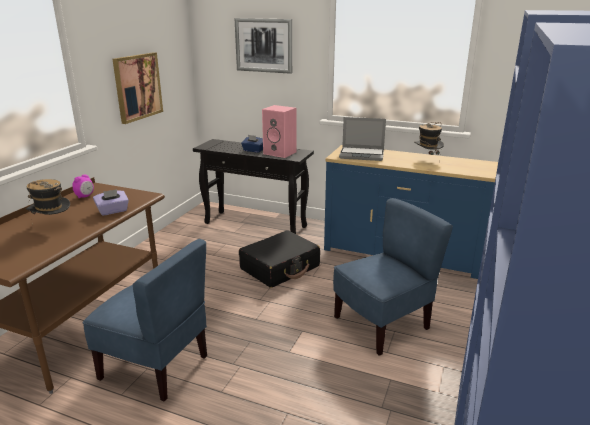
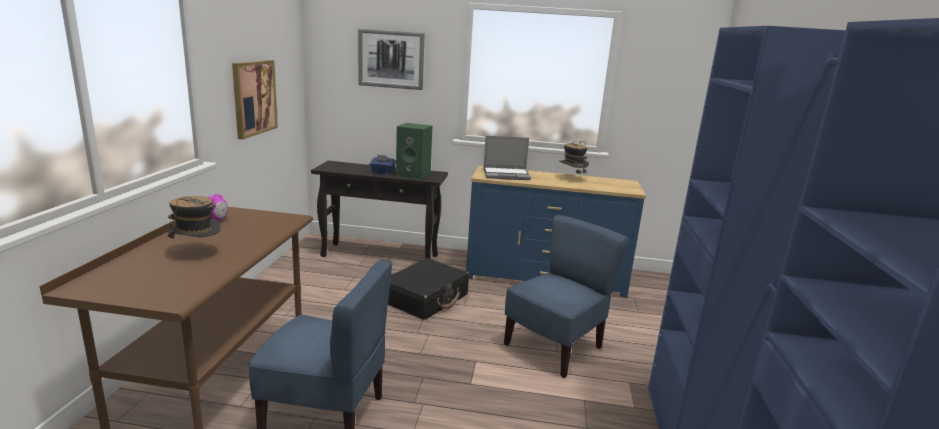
camera: 15 degrees left, 5 degrees down
purple tissue box [93,189,129,216] -> none
pink speaker [262,105,296,158] -> green speaker [396,123,432,179]

